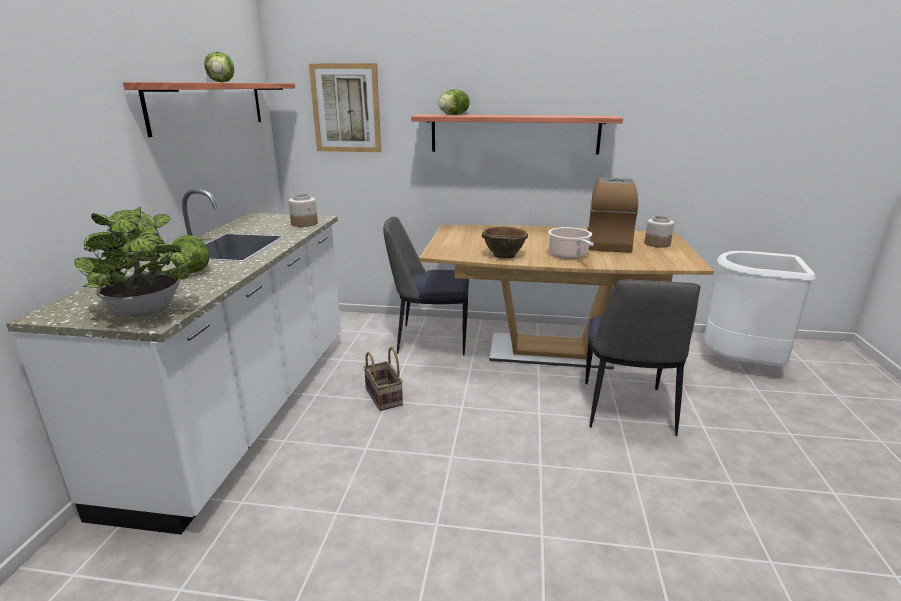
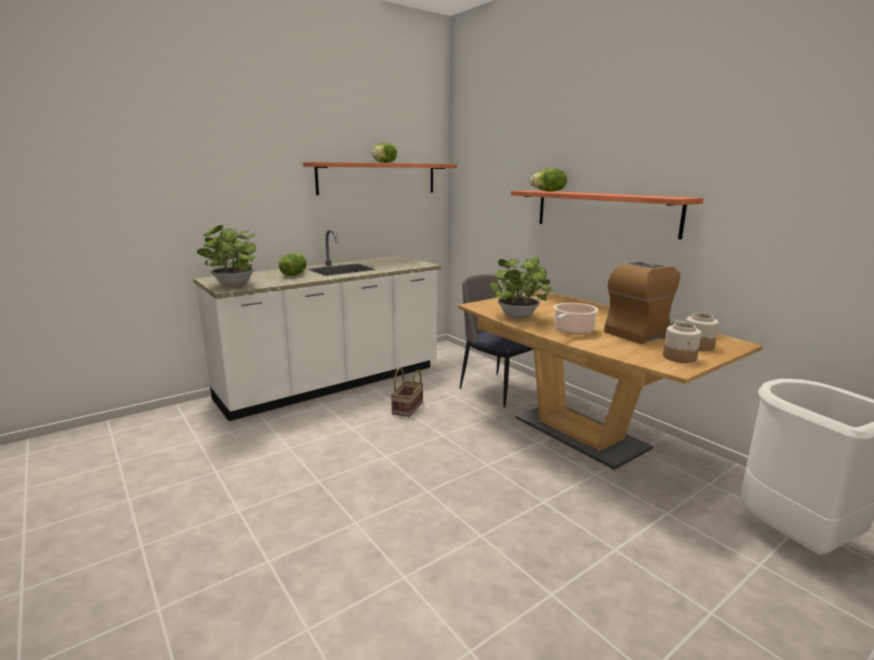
camera: 45 degrees right, 5 degrees down
jar [288,194,318,227] -> jar moved to [663,322,701,363]
picture [309,63,381,152] -> none
brown bowl [482,226,528,258] -> potted plant [490,257,554,319]
chair [585,280,700,436] -> none

